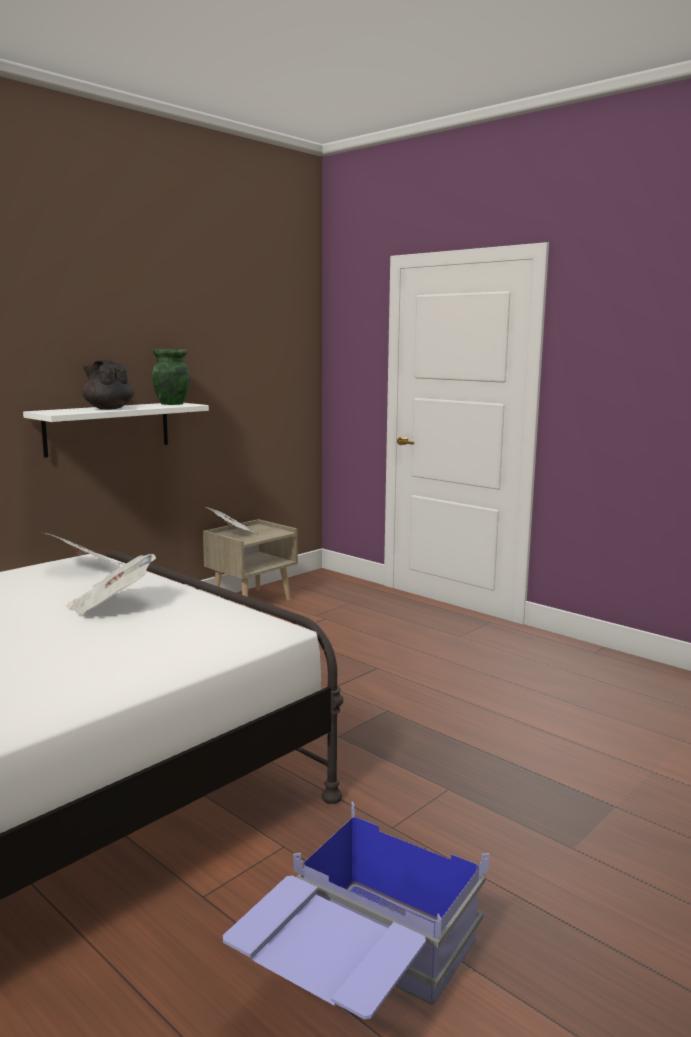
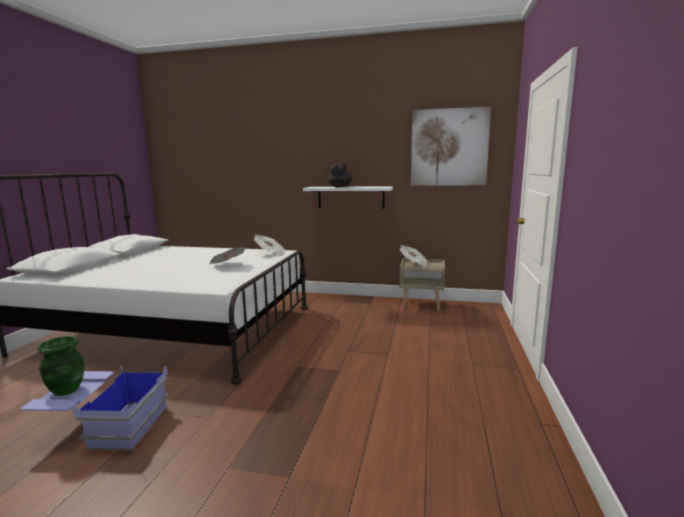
camera: 60 degrees right, 0 degrees up
green vase [152,349,190,405] -> green vase moved to [37,336,84,396]
none -> picture [411,107,491,186]

